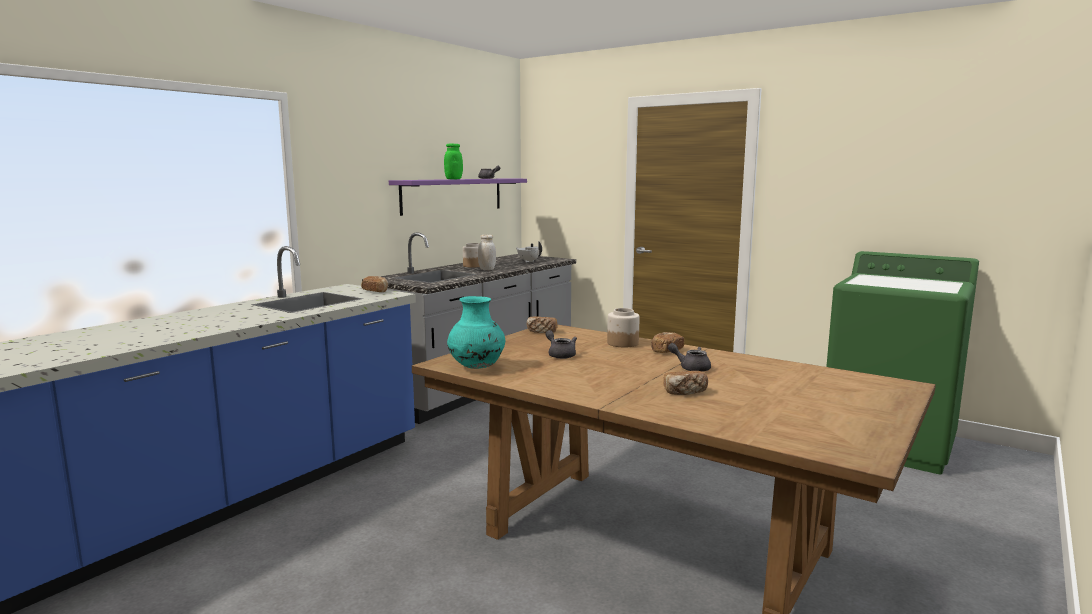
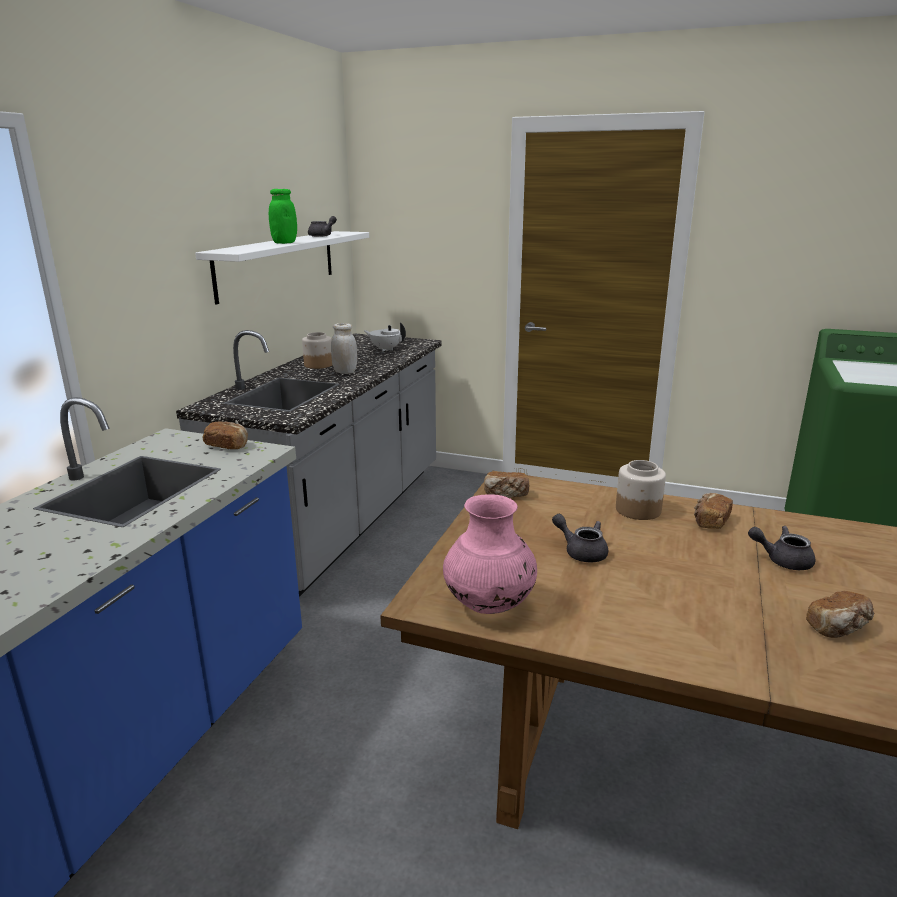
camera: 15 degrees left, 10 degrees up
purple shelf [389,178,527,216] -> white shelf [195,231,369,305]
turquoise vase [447,296,505,369] -> pink vase [443,494,537,614]

